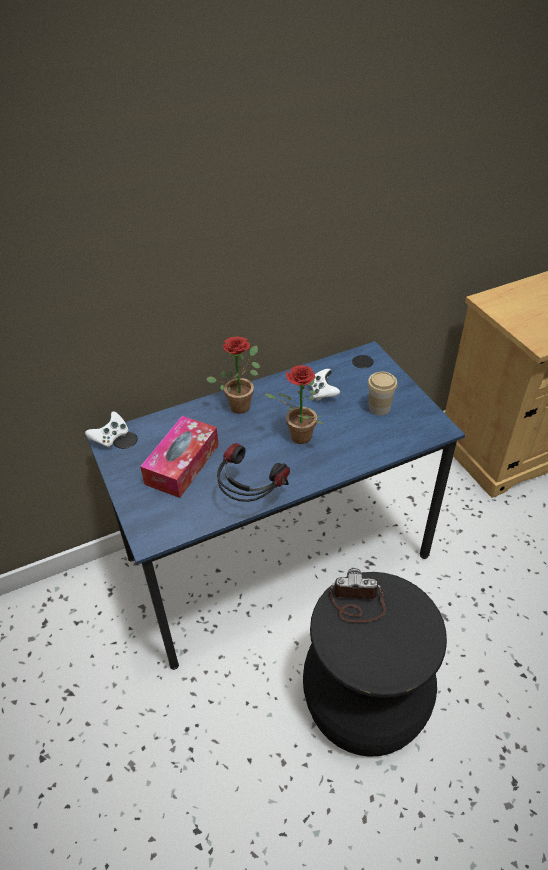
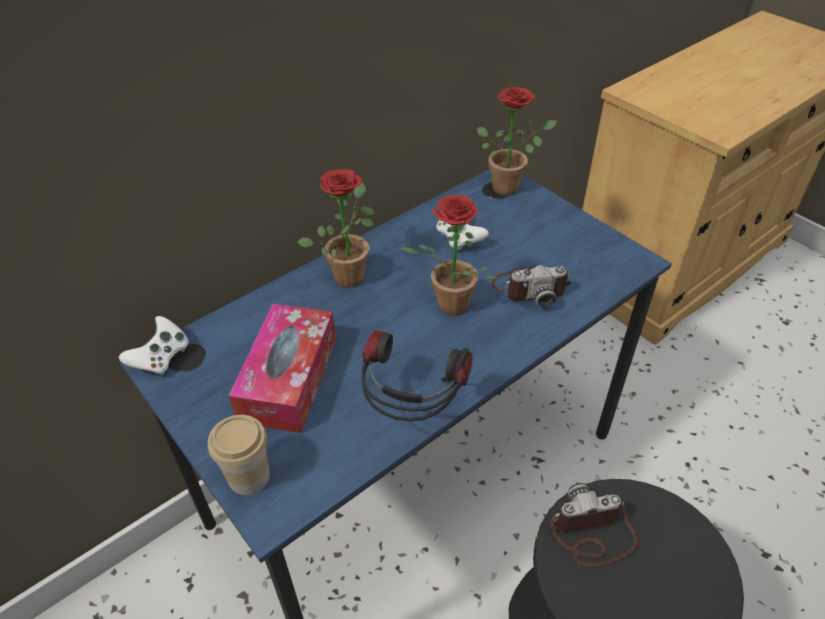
camera: 15 degrees left, 0 degrees up
cup [368,372,398,416] -> cup moved to [208,415,270,495]
none -> potted plant [477,87,557,196]
none -> camera [491,265,571,307]

